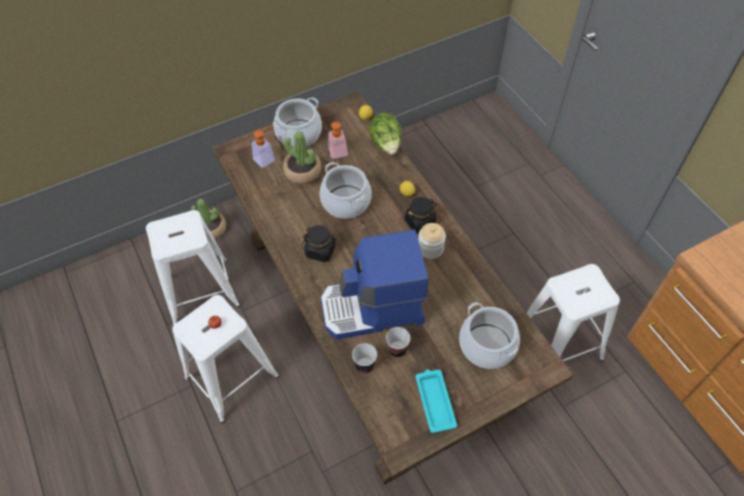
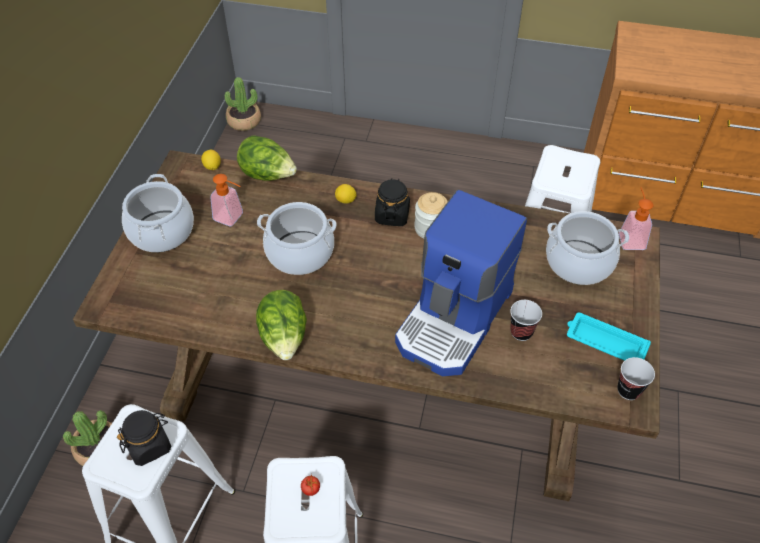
camera: 50 degrees left, 5 degrees down
soap dispenser [252,125,275,168] -> soap dispenser moved to [619,187,653,250]
potted plant [283,131,321,184] -> potted plant moved to [225,77,261,131]
black jar [303,225,337,262] -> black jar moved to [117,410,171,466]
cup [352,343,377,374] -> cup moved to [617,357,655,400]
none -> lettuce [256,290,307,360]

